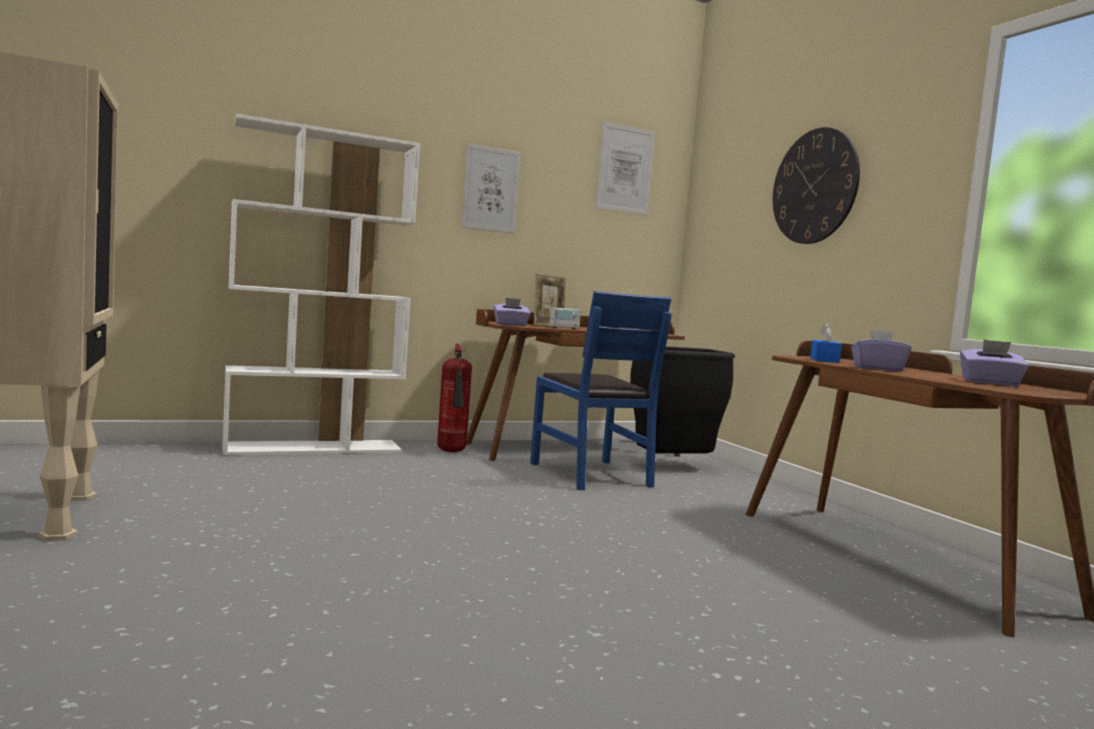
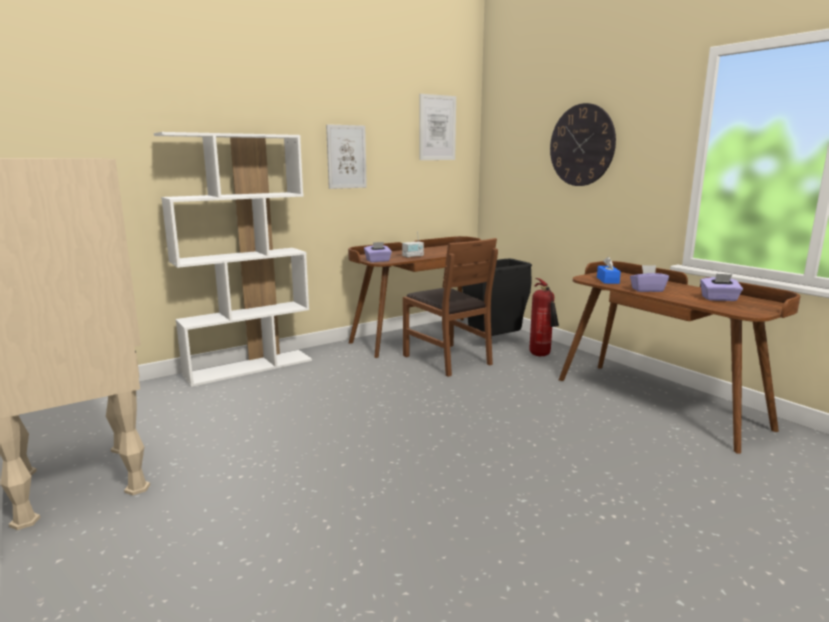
camera: 10 degrees left, 10 degrees up
fire extinguisher [437,344,472,452] -> fire extinguisher moved to [529,278,559,356]
blue chair [530,291,672,490] -> brown chair [403,238,498,377]
picture frame [534,274,566,326] -> none

